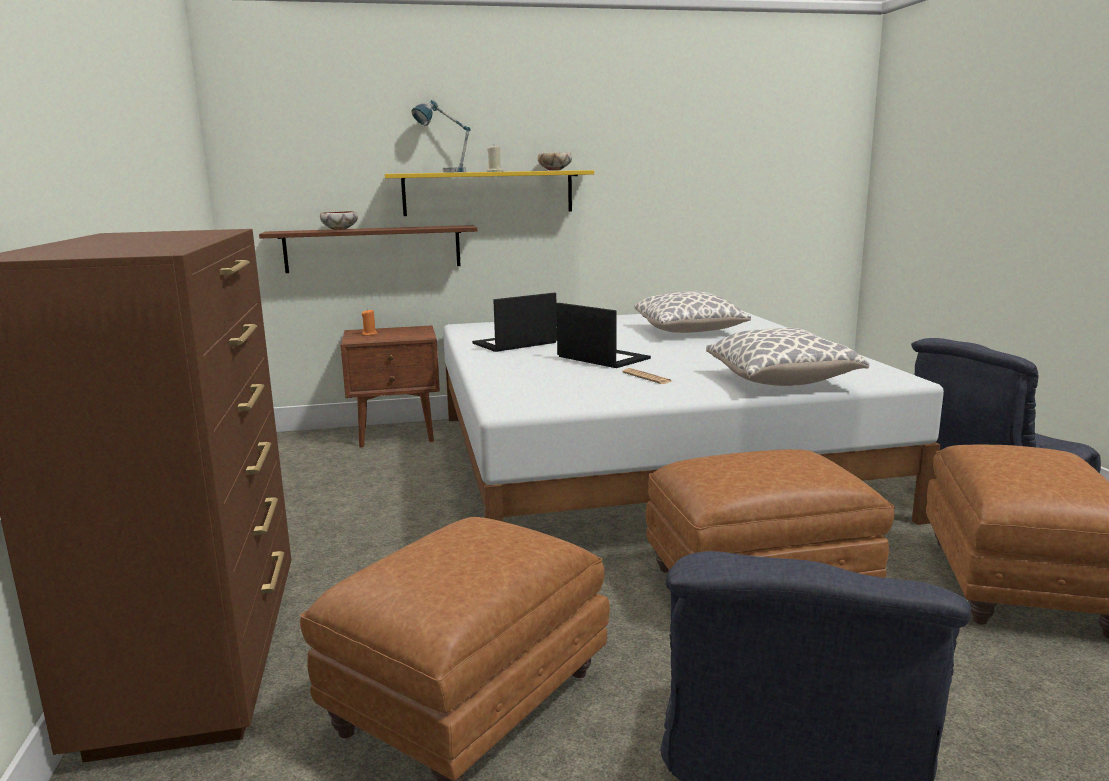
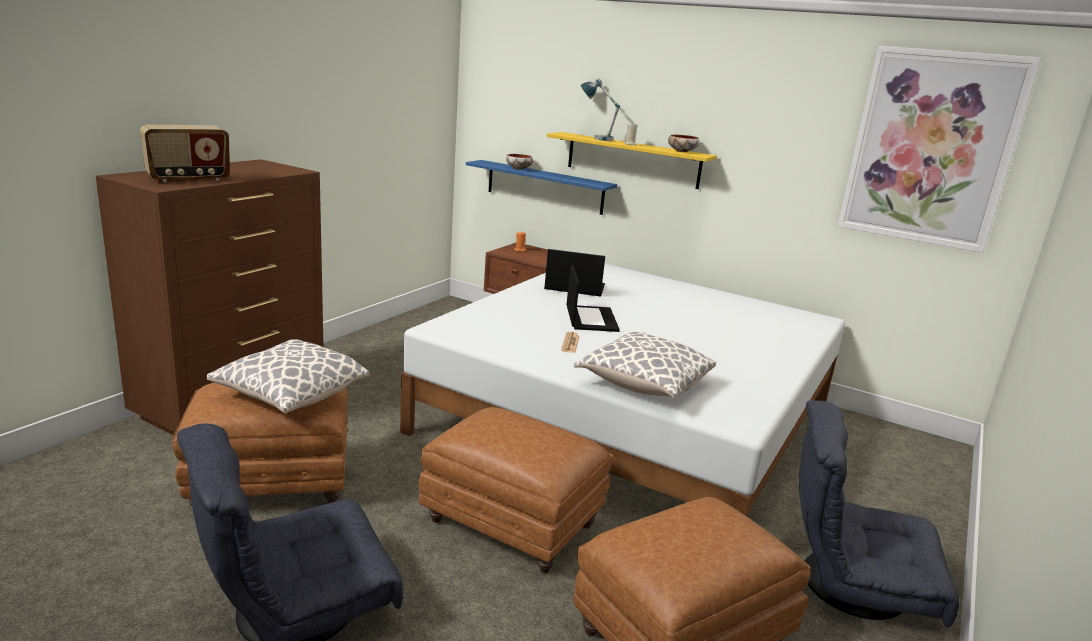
camera: 40 degrees right, 5 degrees up
brown shelf [259,225,477,273] -> blue shelf [466,160,617,215]
pillow [634,291,751,333] -> pillow moved to [207,339,370,413]
none -> radio [140,125,230,182]
none -> picture [837,46,1041,253]

